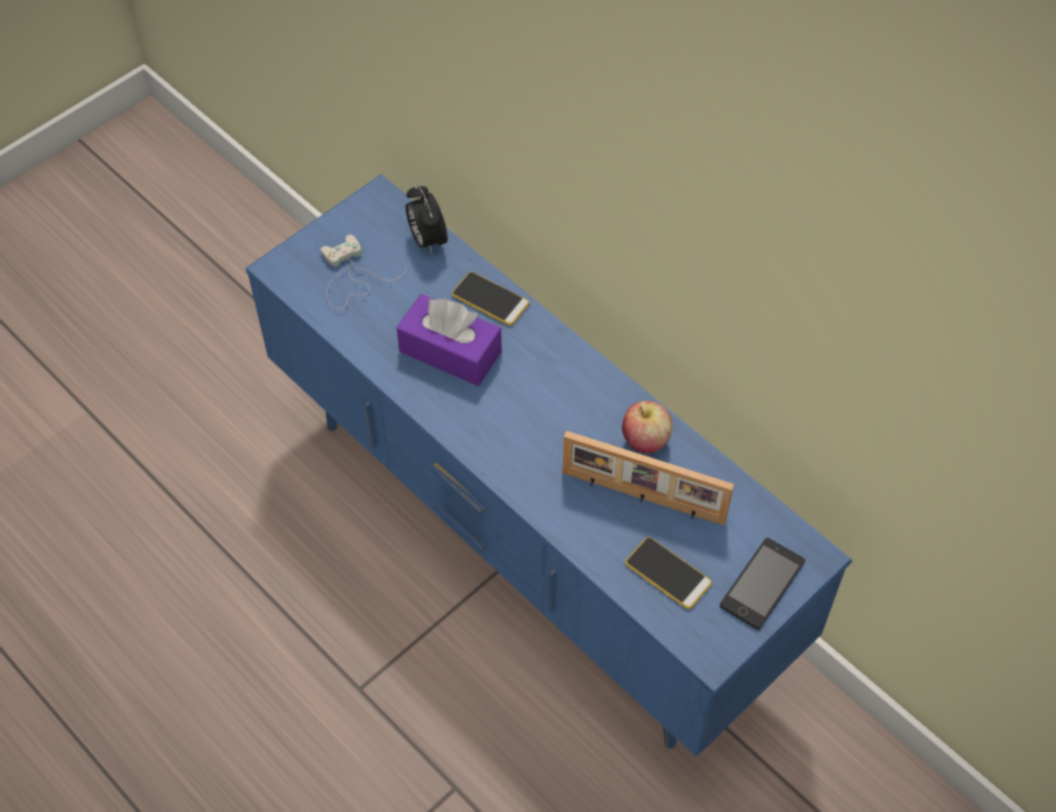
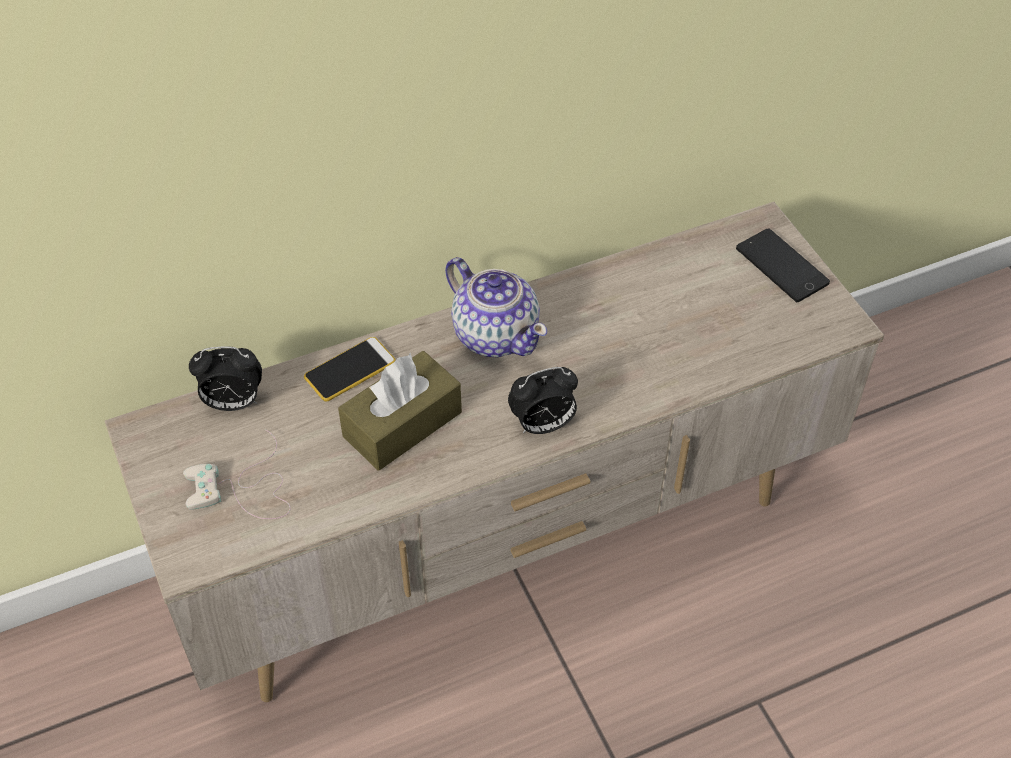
camera: 70 degrees left, 5 degrees down
blue tv stand [246,174,853,756] -> beige tv stand [105,202,884,702]
purple tissue box [396,294,502,386] -> brown tissue box [338,351,462,471]
picture frame [563,431,734,526] -> none
apple [622,401,672,453] -> none
phone [625,537,712,609] -> none
none -> teapot [445,257,547,358]
none -> alarm clock [508,367,578,434]

